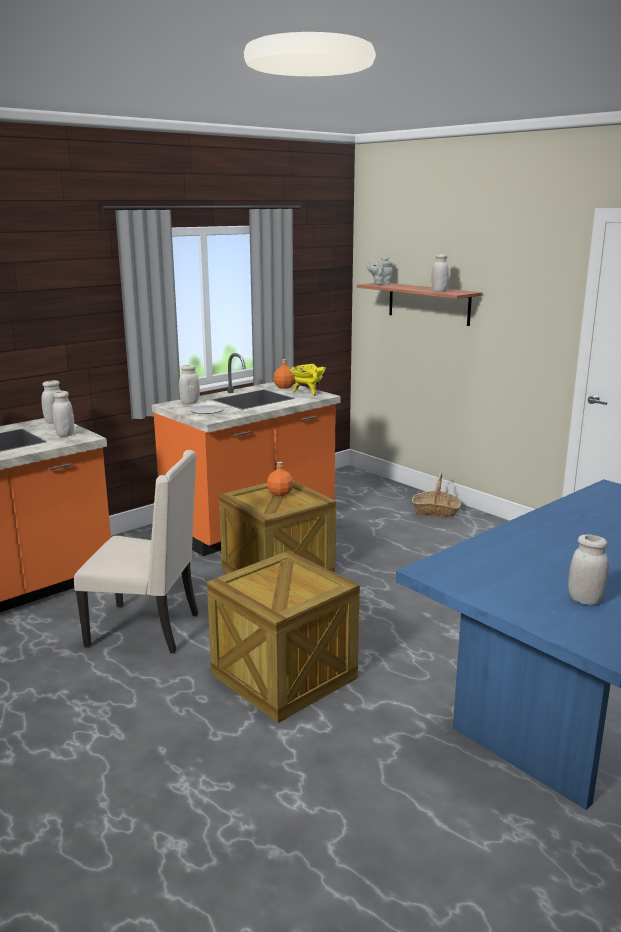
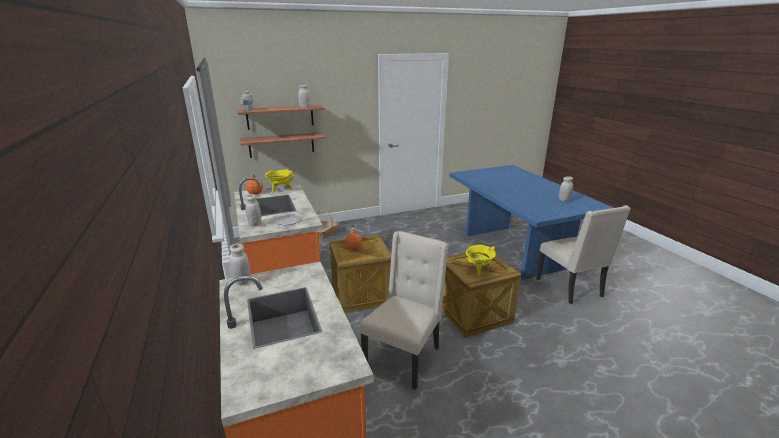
camera: 70 degrees left, 5 degrees up
white jar [52,391,74,437] -> none
none -> shelf [239,132,325,158]
none -> yellow cooking pot [466,245,496,276]
none -> beige chair [536,205,630,304]

